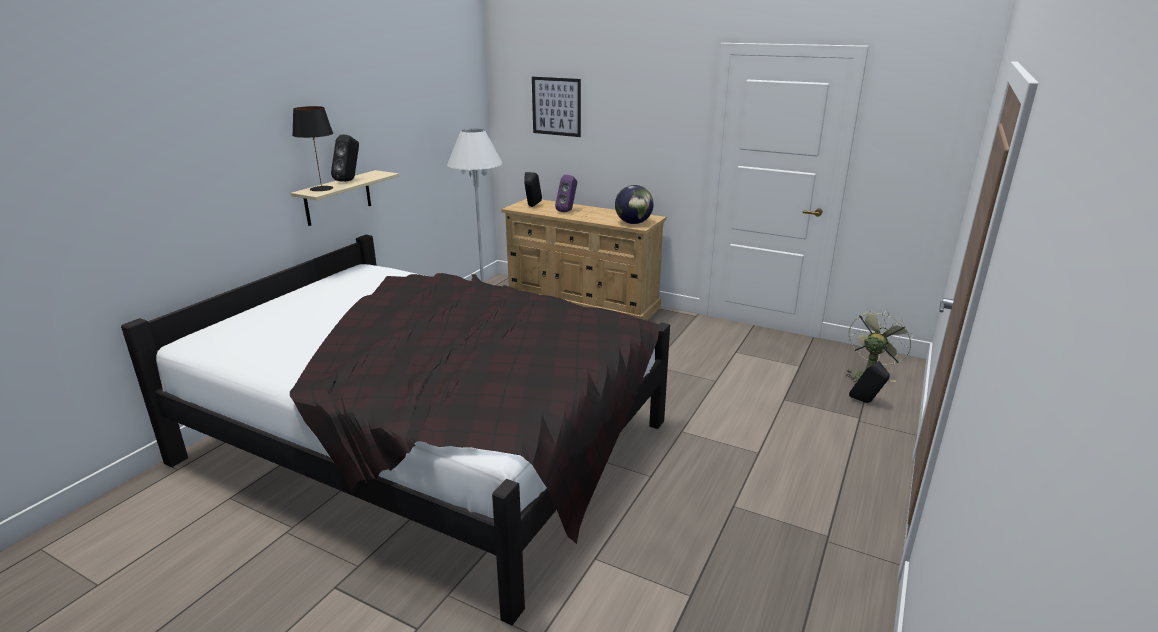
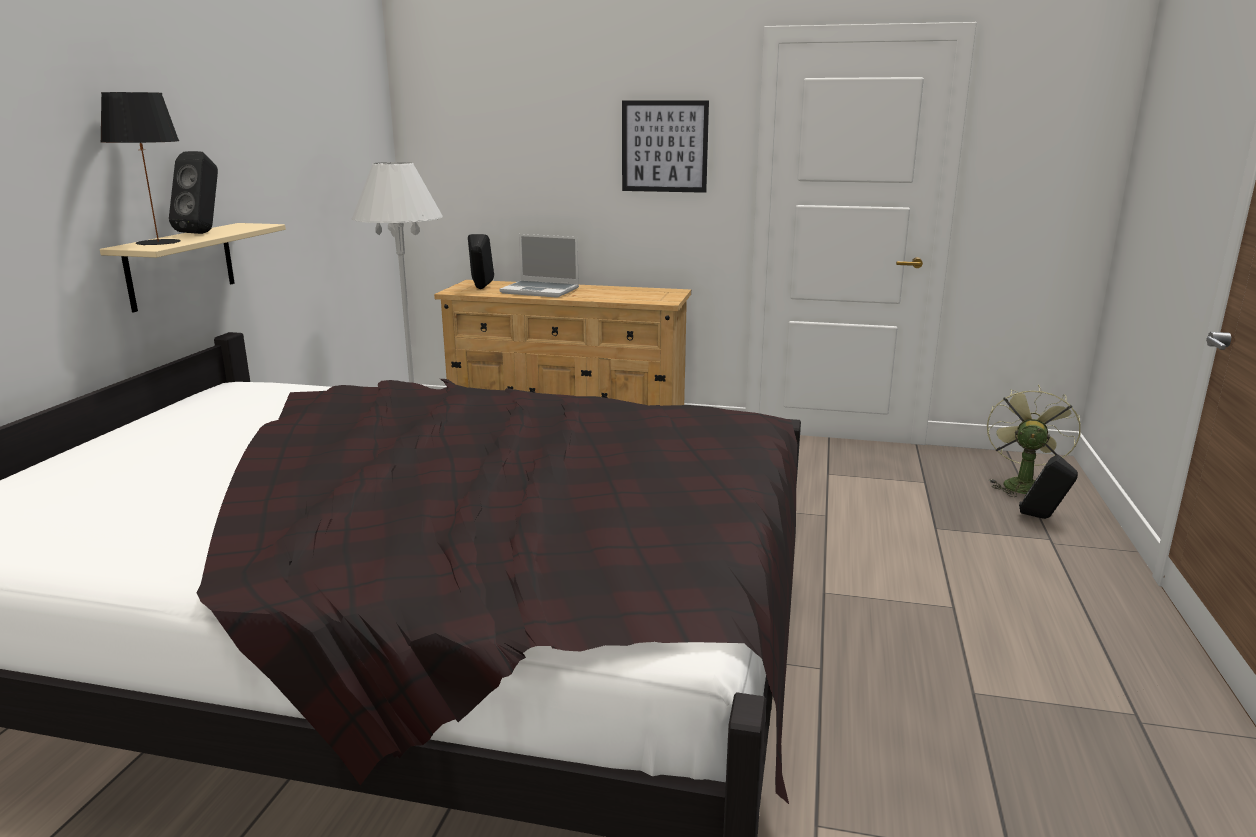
camera: 15 degrees left, 5 degrees down
picture [532,77,581,137] -> picture moved to [622,100,709,193]
purple speaker [555,175,577,212] -> laptop [500,234,579,298]
globe [615,185,654,224] -> none

